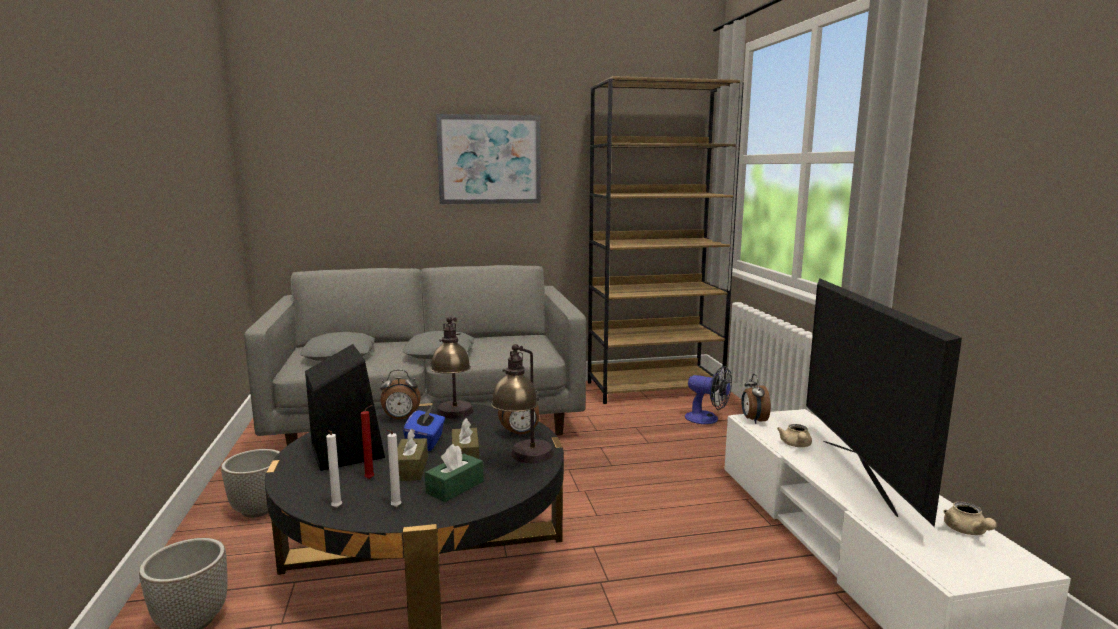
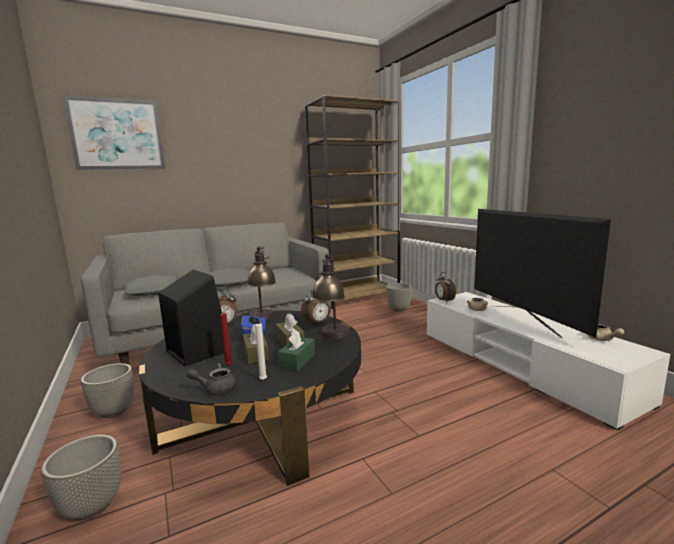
camera: 15 degrees left, 0 degrees up
white candle [326,430,342,508] -> grey teapot [187,363,237,395]
picture [436,114,541,204] -> picture moved to [62,95,165,170]
fan [685,366,732,424] -> planter [386,283,412,312]

